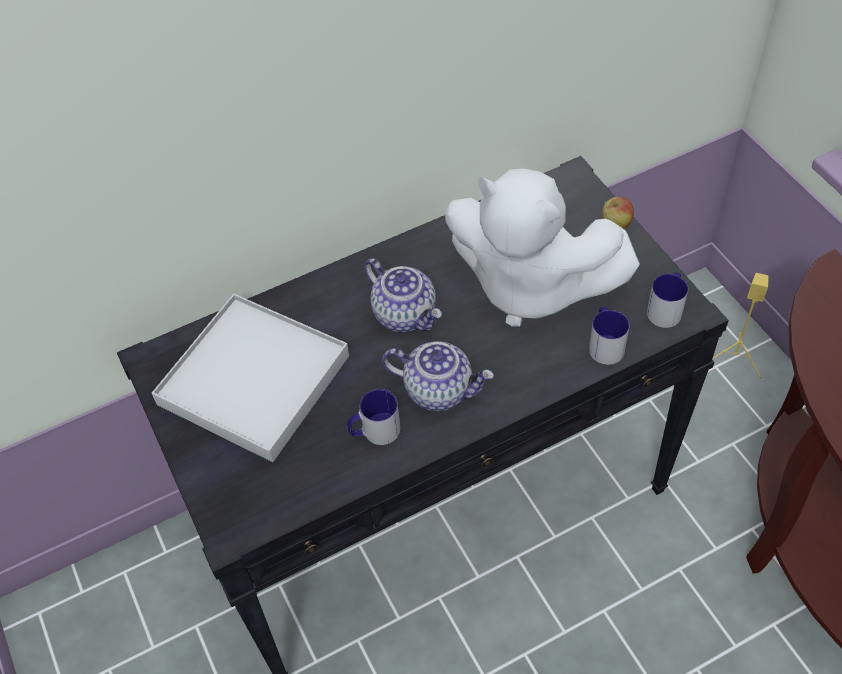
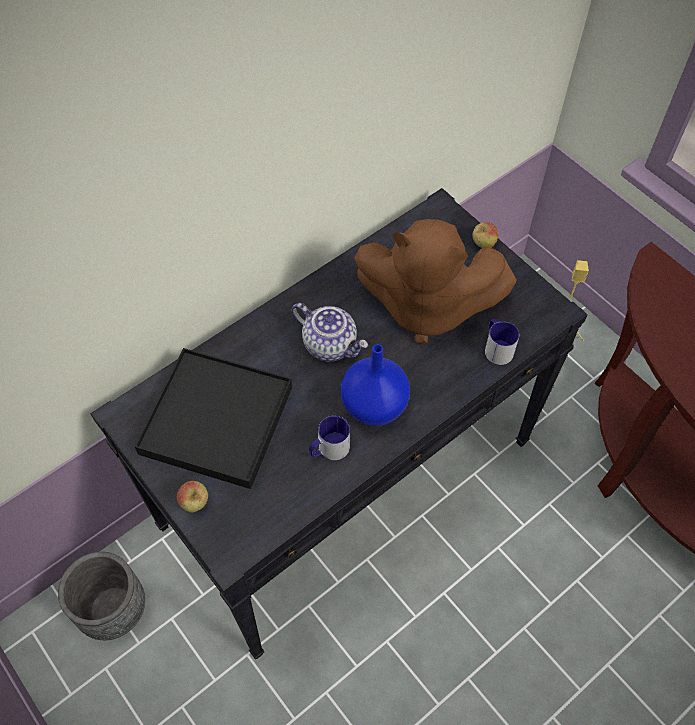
camera: 15 degrees left, 5 degrees up
white tray [152,294,349,462] -> black tray [135,348,292,489]
teapot [382,341,494,411] -> blue vase [341,344,410,426]
white plush toy [445,169,640,327] -> brown plush toy [354,219,517,343]
mug [647,273,688,328] -> none
none -> grey planter [58,552,145,640]
none -> apple [177,481,208,513]

